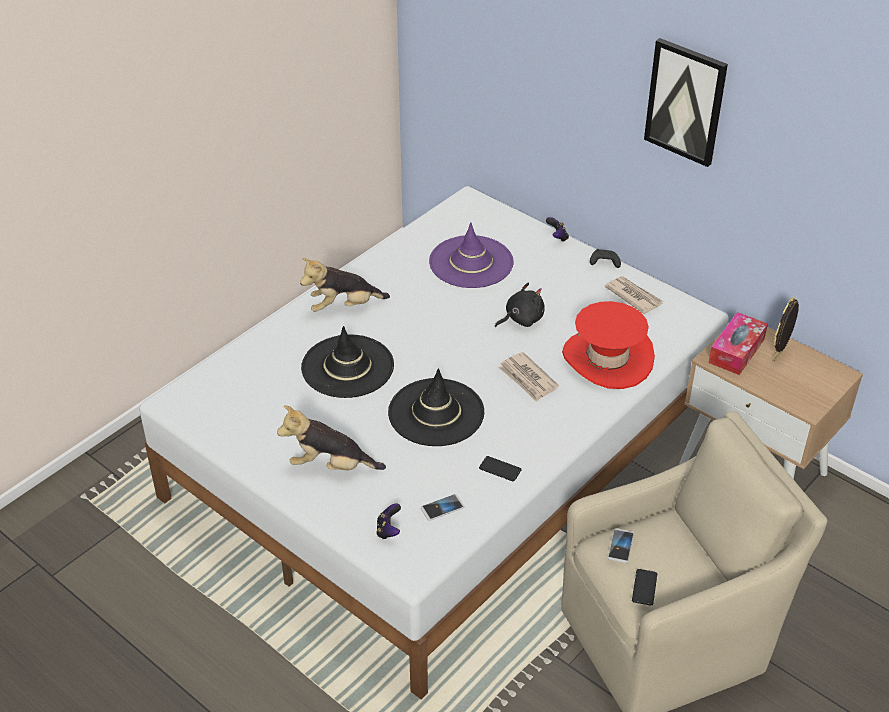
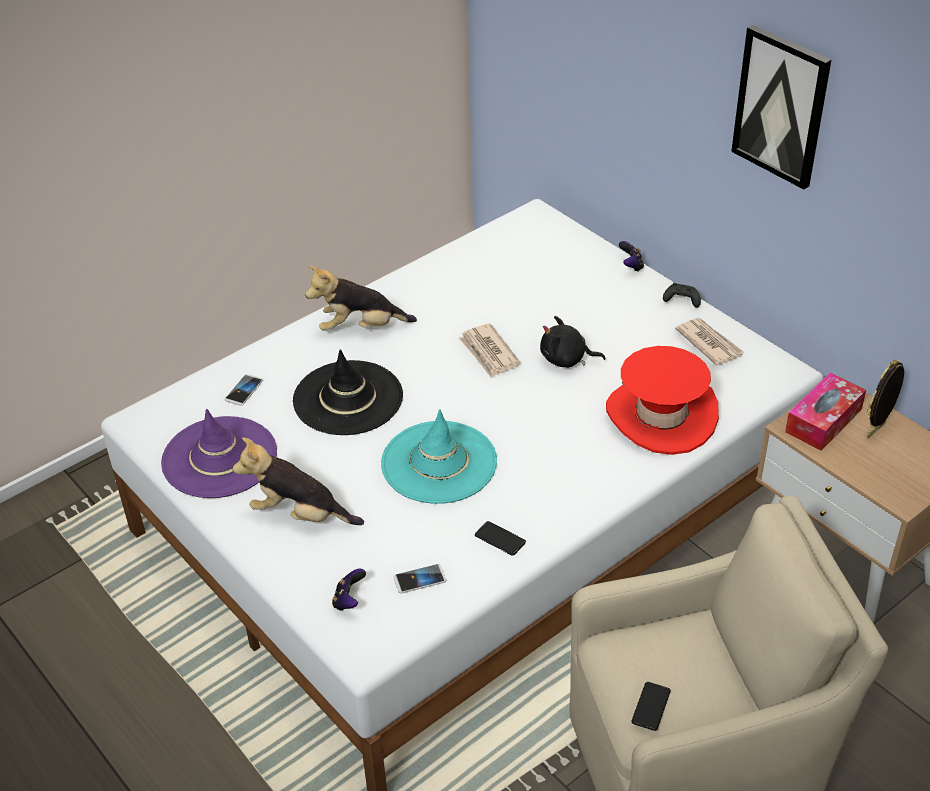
camera: 10 degrees right, 0 degrees up
black hat [388,368,484,446] -> turquoise hat [381,409,497,504]
purple hat [429,222,514,288] -> purple hat moved to [161,409,277,498]
black plush toy [495,282,545,327] -> black plush toy turned 150 degrees counterclockwise [540,316,606,368]
newspaper [498,352,559,402] -> newspaper moved to [459,323,520,378]
phone [608,528,634,563] -> phone moved to [225,374,263,406]

